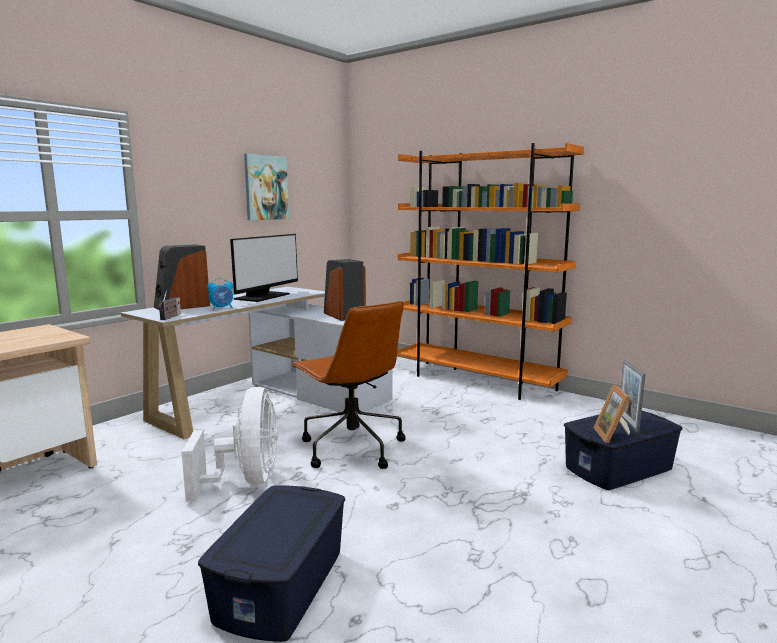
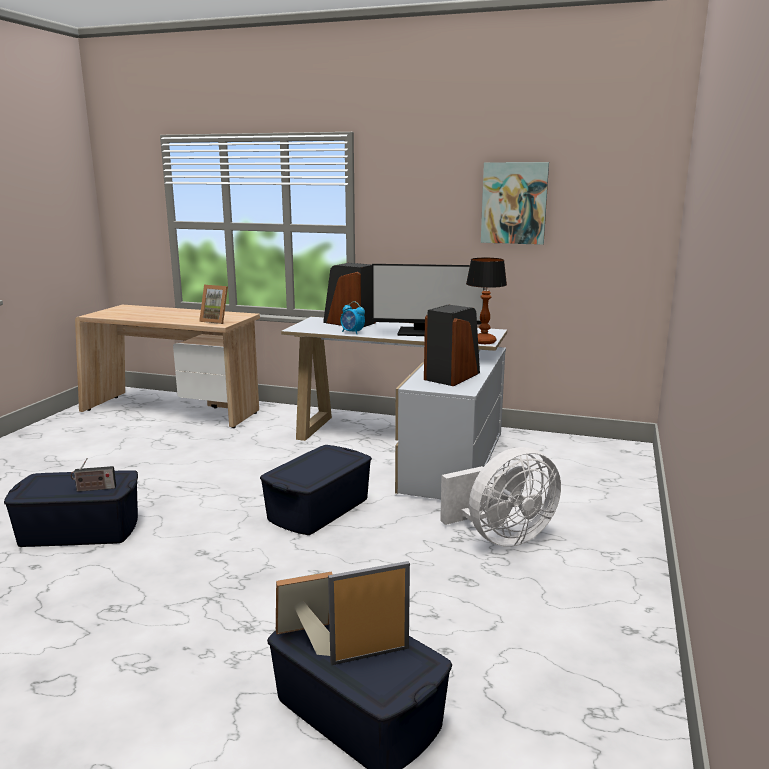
camera: 70 degrees right, 5 degrees up
radio [159,290,181,320] -> radio moved to [70,458,116,492]
white fan [181,387,278,501] -> white fan moved to [440,447,561,547]
brown office chair [291,301,406,469] -> blue storage box [260,445,372,535]
orange bookcase [397,143,584,400] -> none
none -> picture frame [199,285,228,324]
none -> table lamp [466,258,507,344]

